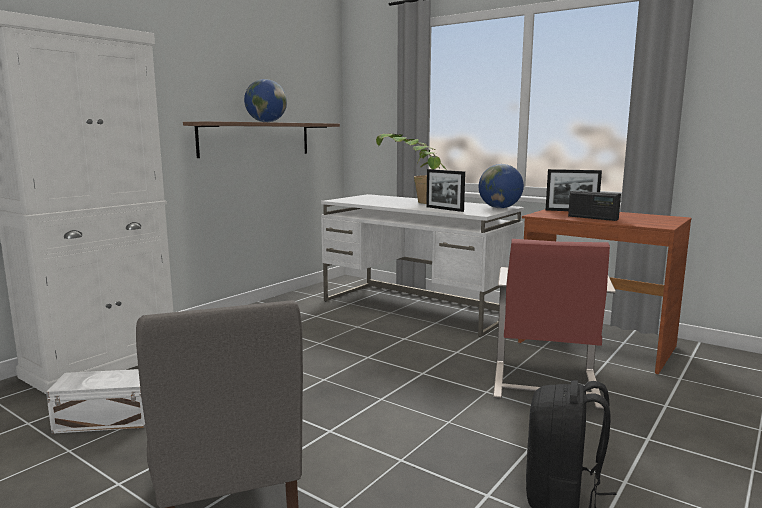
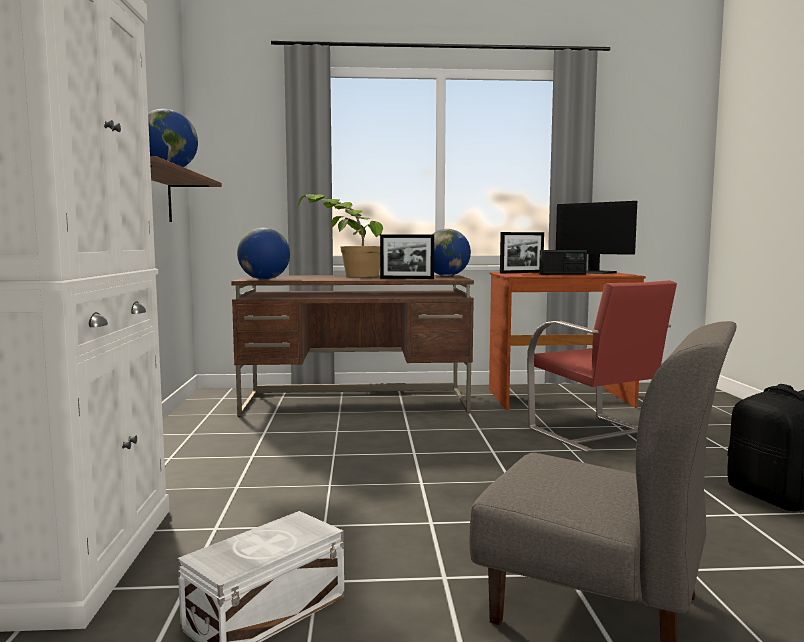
camera: 40 degrees left, 5 degrees down
white desk [321,194,524,337] -> brown desk [231,275,474,417]
none -> globe [237,228,290,280]
none -> monitor [556,201,637,274]

